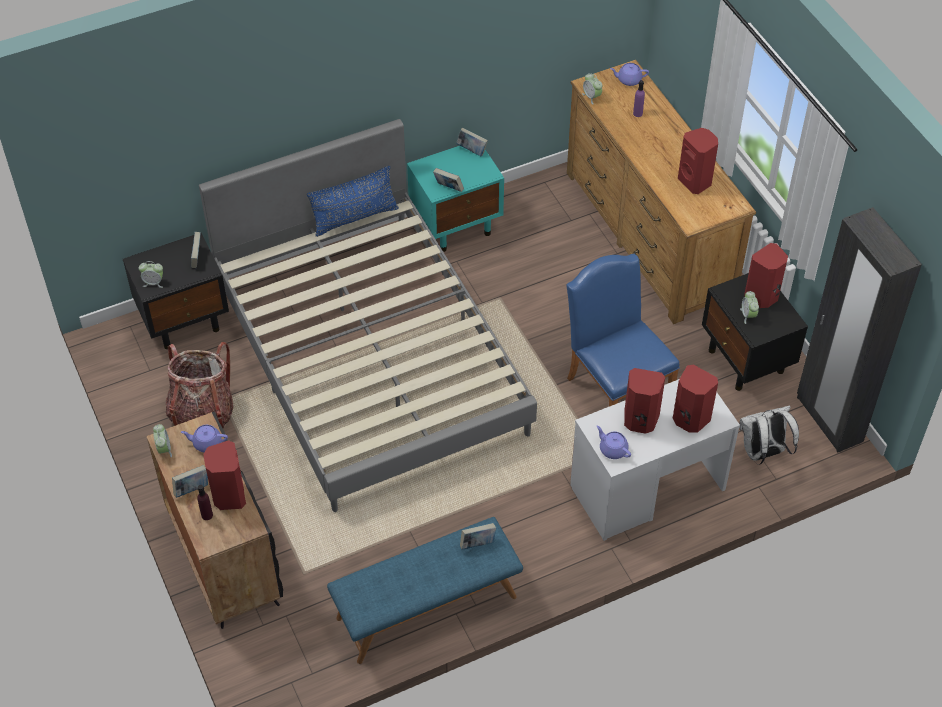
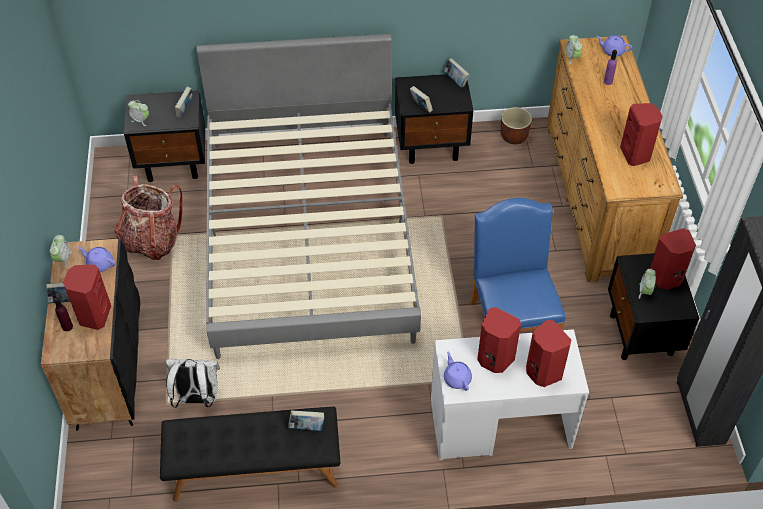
camera: 20 degrees right, 0 degrees up
blue pillow [307,166,399,237] -> none
blue bench [327,517,523,664] -> black bench [160,407,340,502]
turquoise nightstand [407,146,504,252] -> black nightstand [395,74,473,164]
white backpack [739,405,799,465] -> white backpack moved to [166,359,220,408]
none -> brown planter [501,107,532,144]

